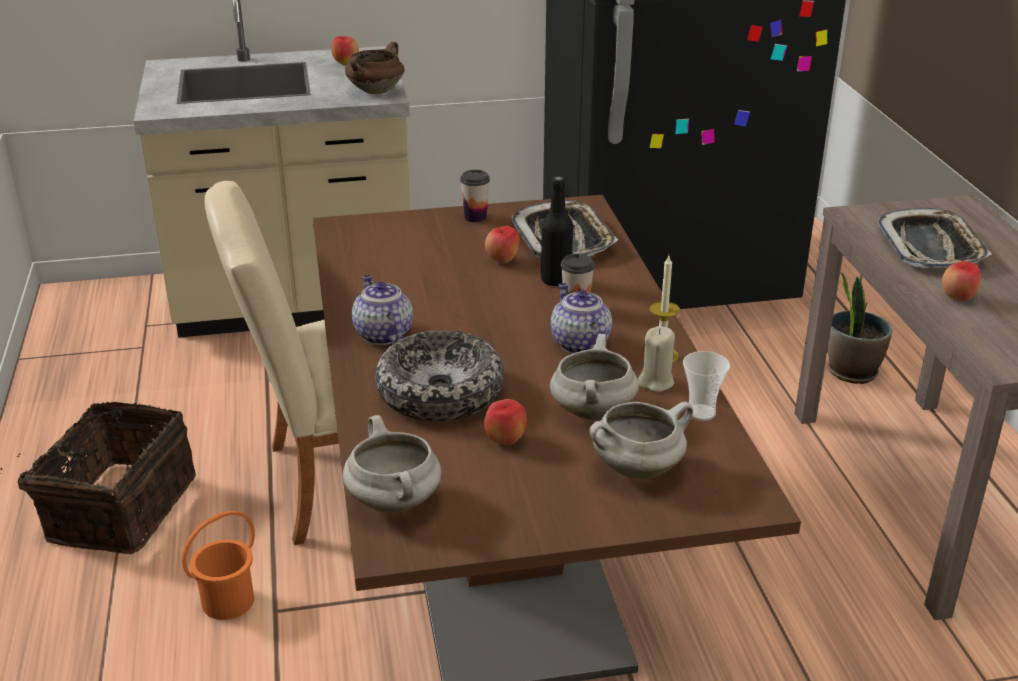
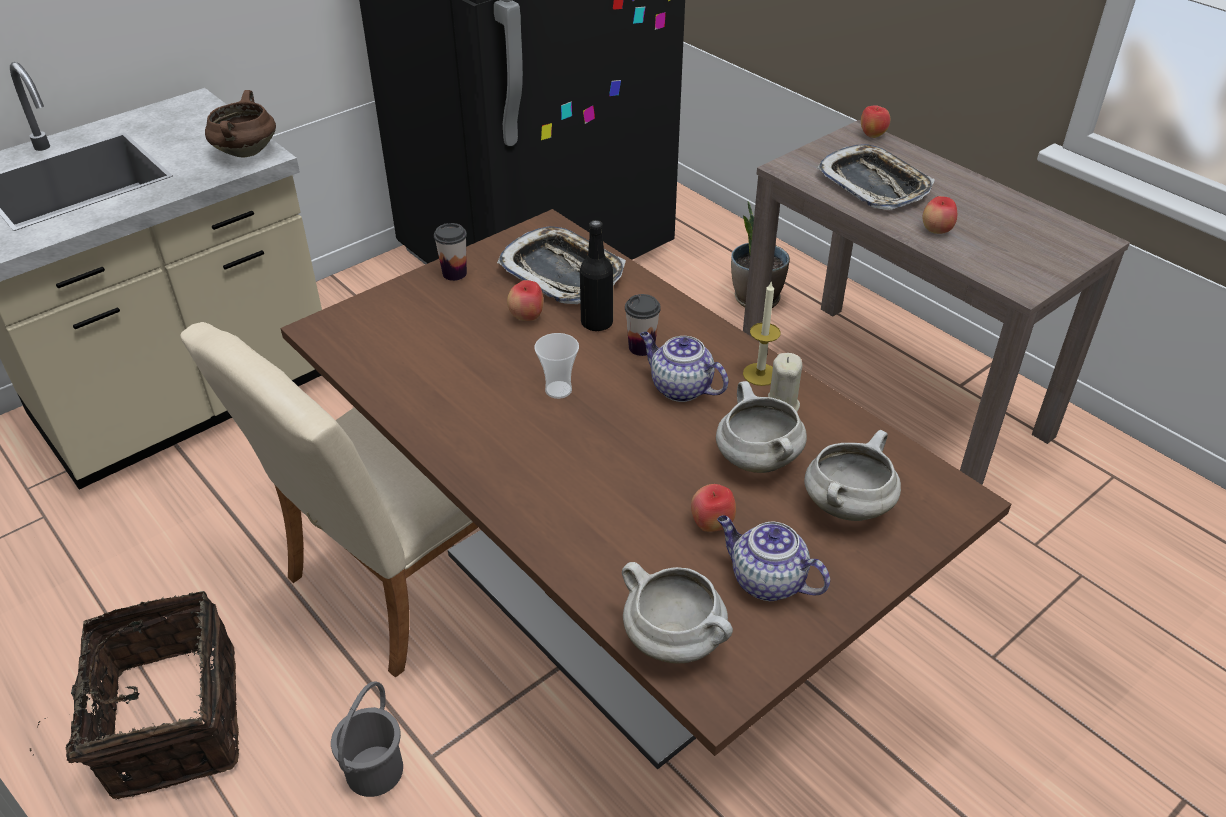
camera: 30 degrees left, 10 degrees up
orange bucket [182,511,255,620] -> grey bucket [331,681,403,797]
apple [331,36,359,65] -> apple moved to [861,105,890,138]
teapot [352,275,413,345] -> teapot moved to [717,515,830,601]
bowl [375,330,504,421] -> none
cup [683,351,730,421] -> cup moved to [534,333,579,399]

